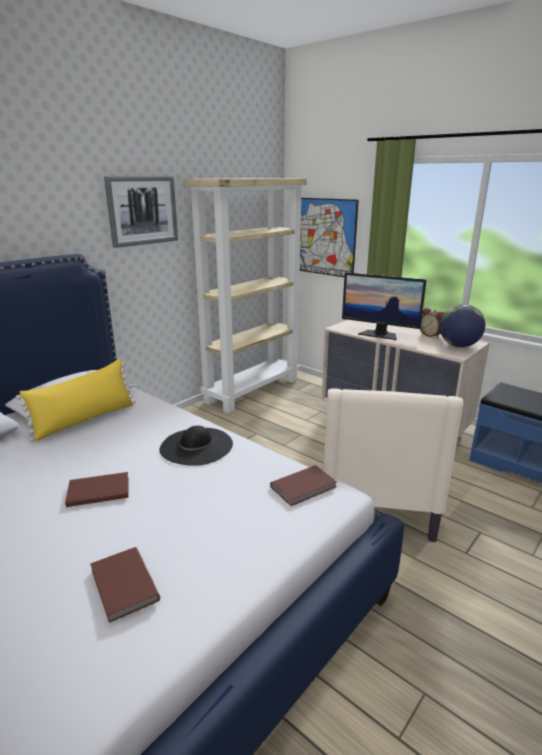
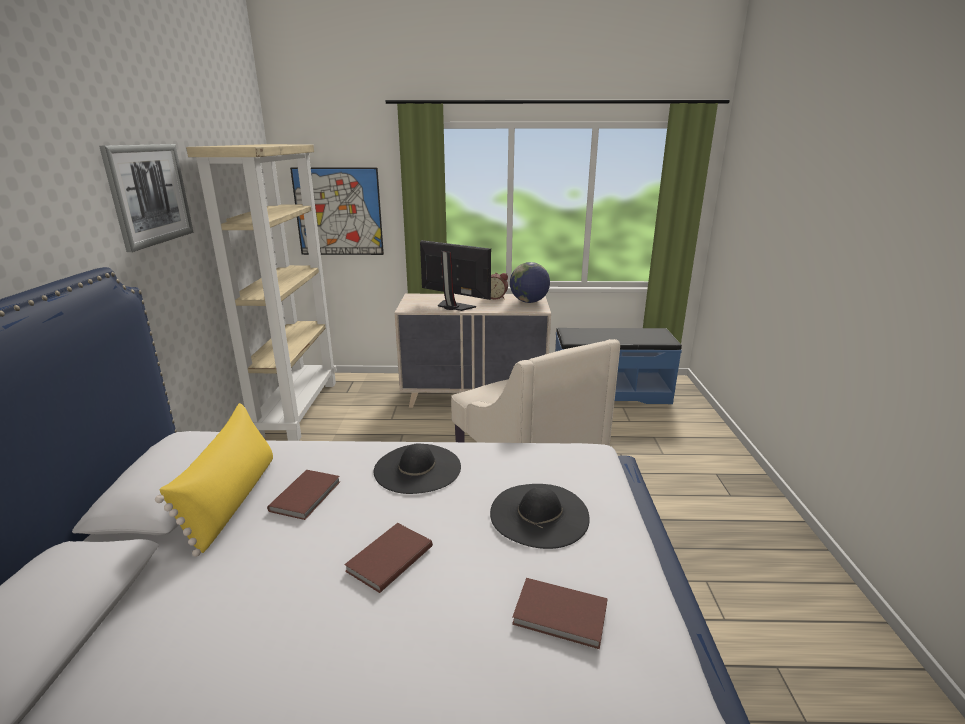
camera: 40 degrees left, 0 degrees up
brown book [270,465,337,506] -> brown book moved to [267,470,340,520]
monitor [342,272,427,340] -> monitor turned 135 degrees counterclockwise [420,240,491,311]
none -> black hat [490,484,590,549]

